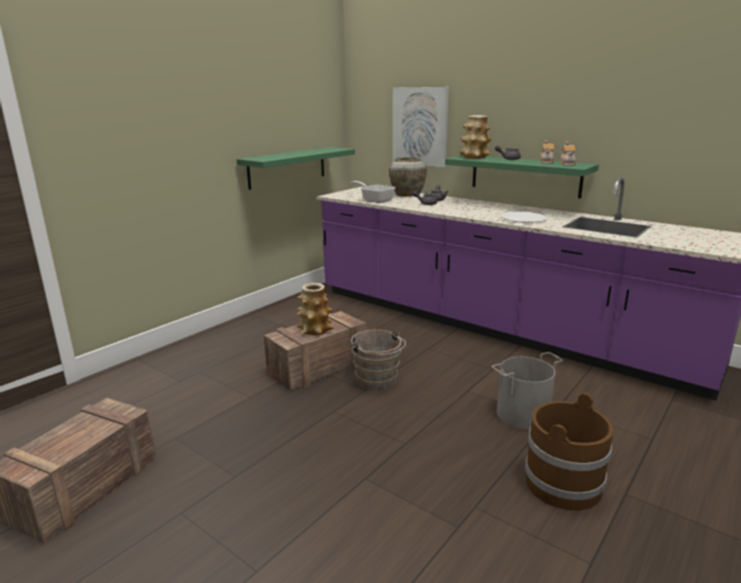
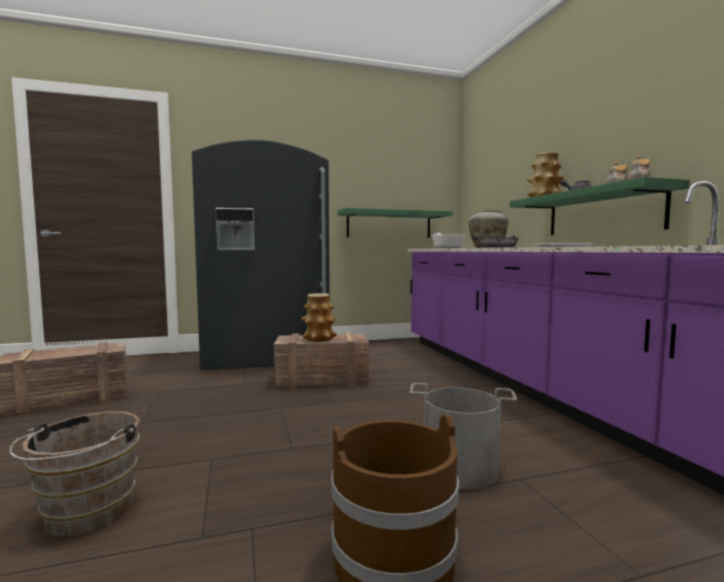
camera: 35 degrees right, 15 degrees down
brown bucket [351,329,406,391] -> brown bucket moved to [9,411,140,536]
picture [393,87,449,167] -> none
none -> grey fridge [192,140,330,370]

